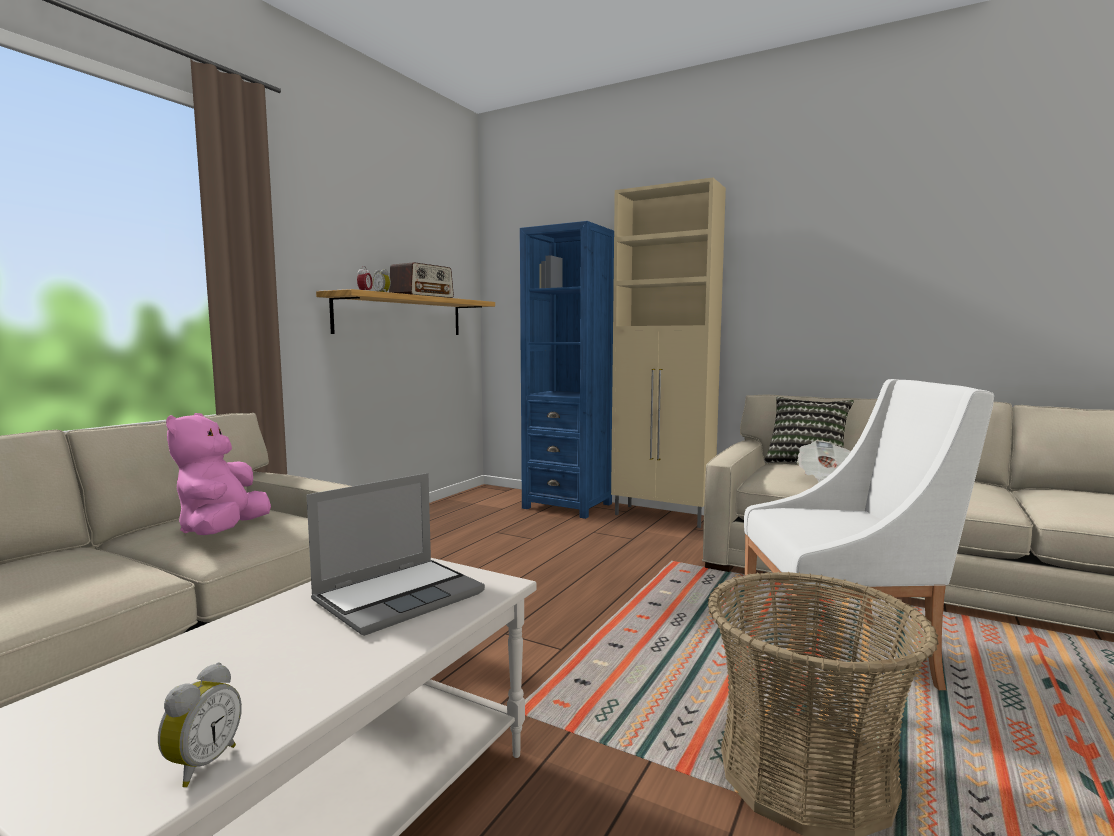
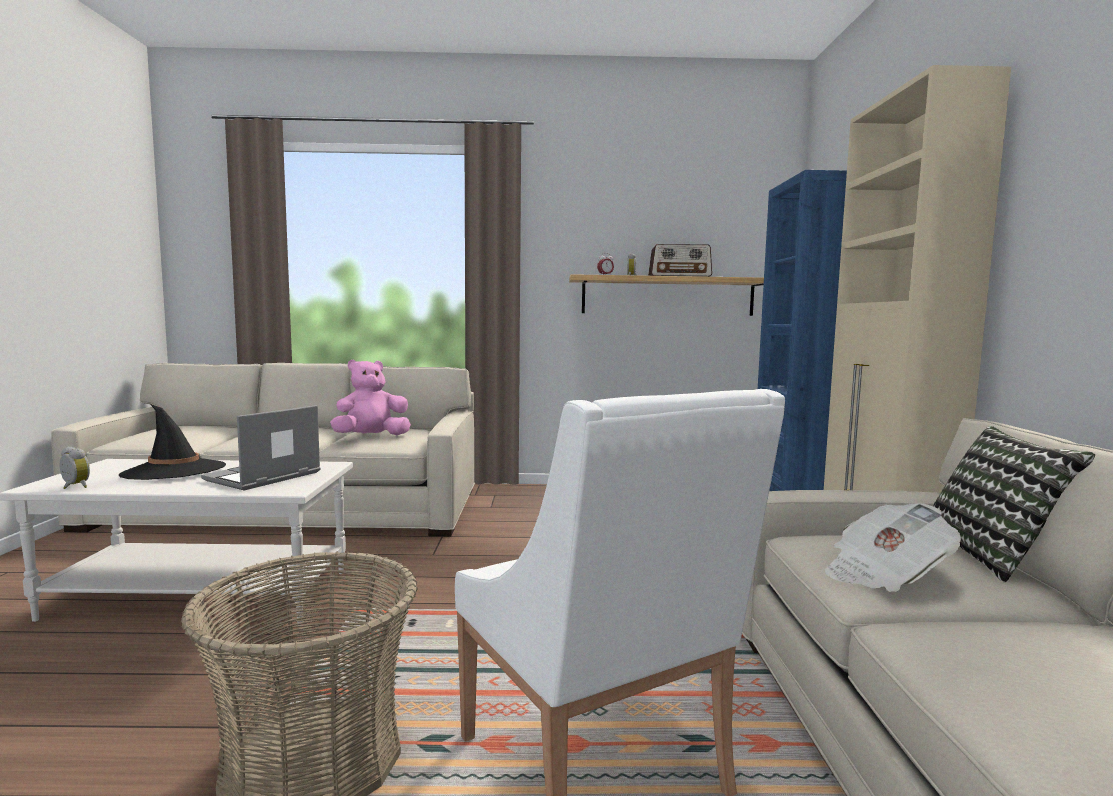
camera: 60 degrees right, 0 degrees up
alarm clock [158,662,242,787] -> alarm clock turned 135 degrees counterclockwise [60,447,90,489]
laptop [306,473,485,636] -> laptop turned 105 degrees clockwise [201,405,320,490]
none -> black hat [119,404,226,480]

